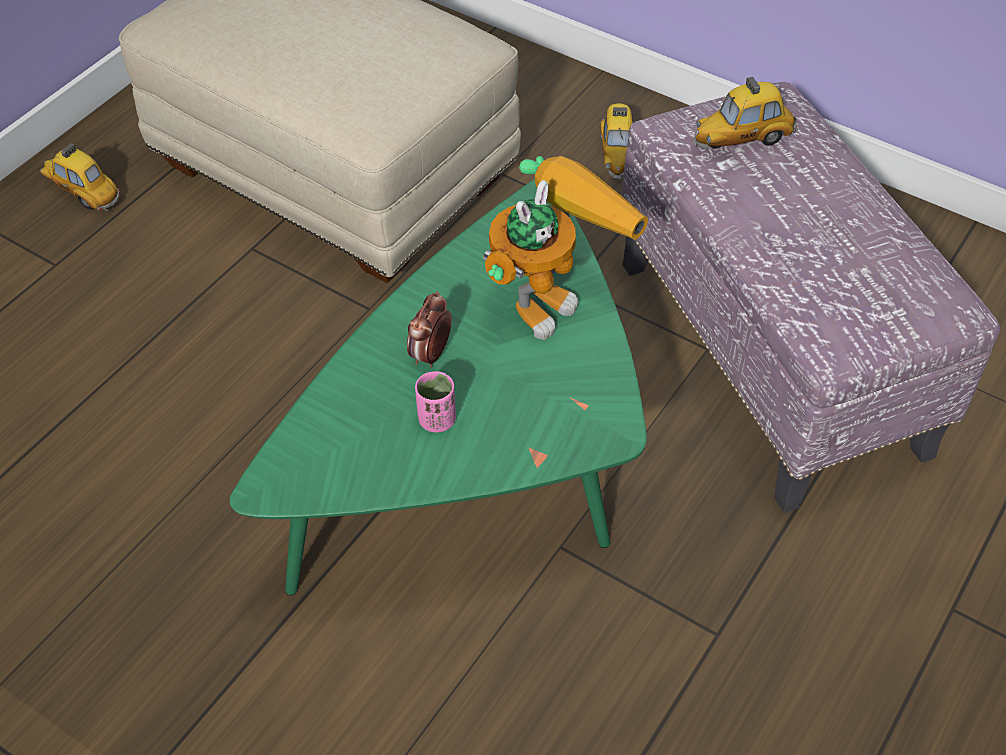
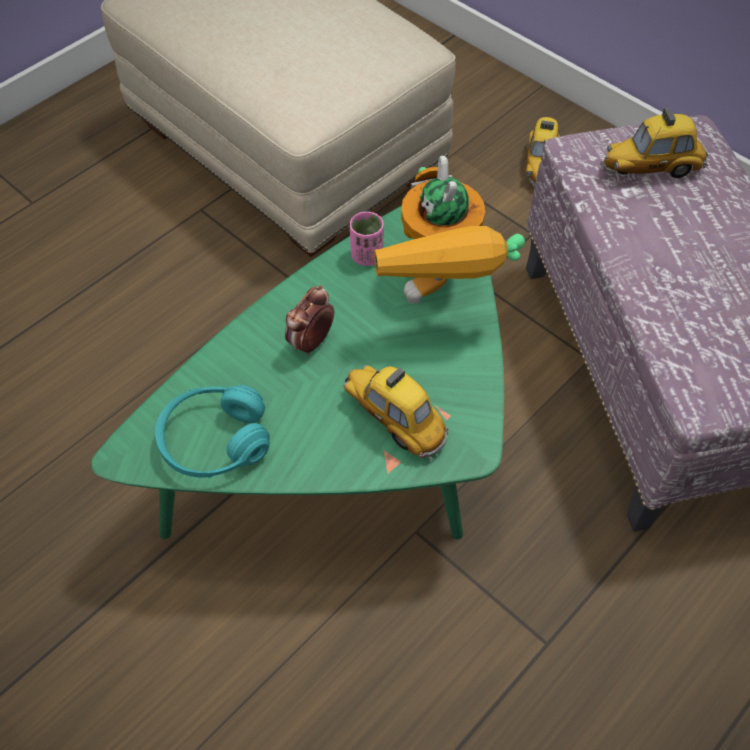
camera: 10 degrees right, 5 degrees up
toy car [40,143,120,212] -> toy car moved to [343,365,449,460]
pink cup [415,371,456,432] -> pink cup moved to [350,212,384,266]
toy robot [483,156,648,340] -> toy robot turned 120 degrees clockwise [374,156,525,303]
none -> turquoise headphones [155,385,270,478]

